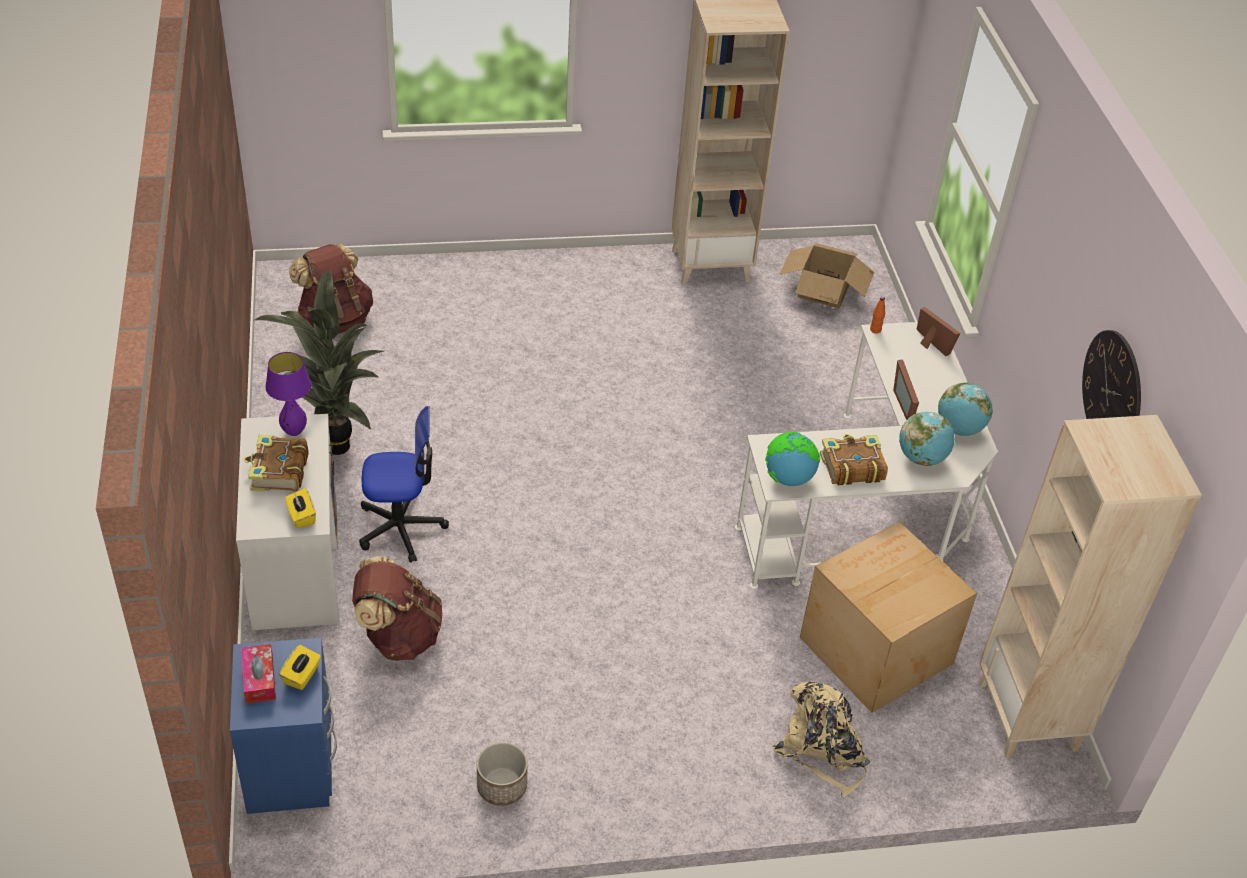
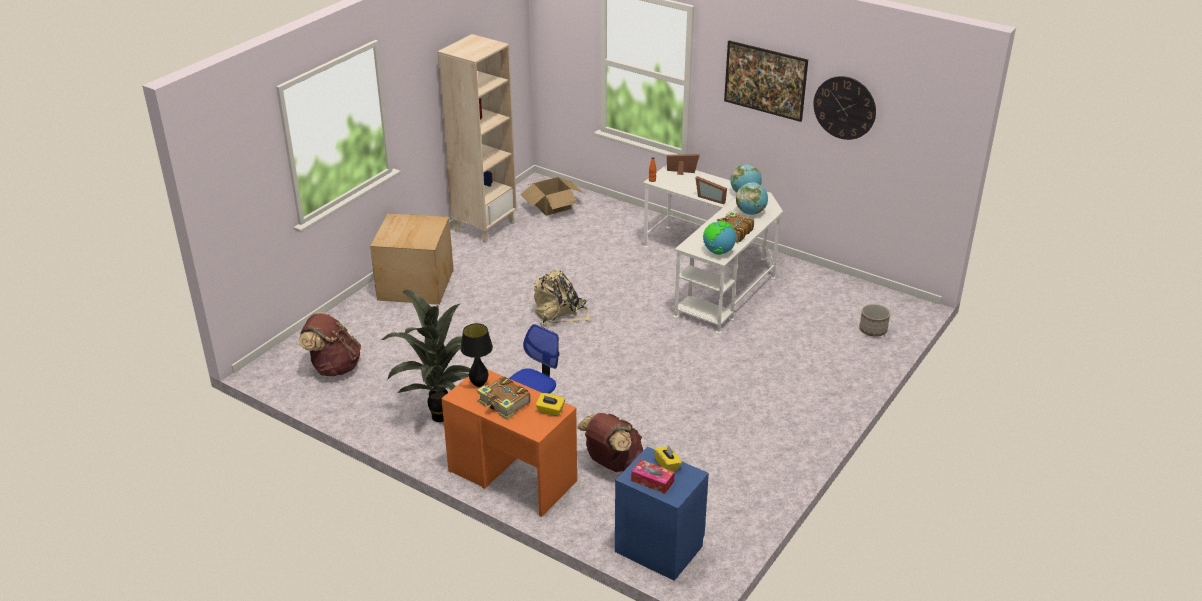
camera: 45 degrees left, 10 degrees down
white desk [236,414,340,630] -> orange desk [441,369,577,517]
purple table lamp [265,352,311,436] -> black table lamp [460,323,493,387]
planter [477,742,528,806] -> planter moved to [859,304,890,337]
beige backpack [772,682,870,797] -> beige backpack moved to [534,270,589,325]
cardboard box [800,521,977,713] -> cardboard box moved to [370,213,453,305]
beige bookcase [978,415,1202,758] -> none
none -> picture [724,40,808,122]

